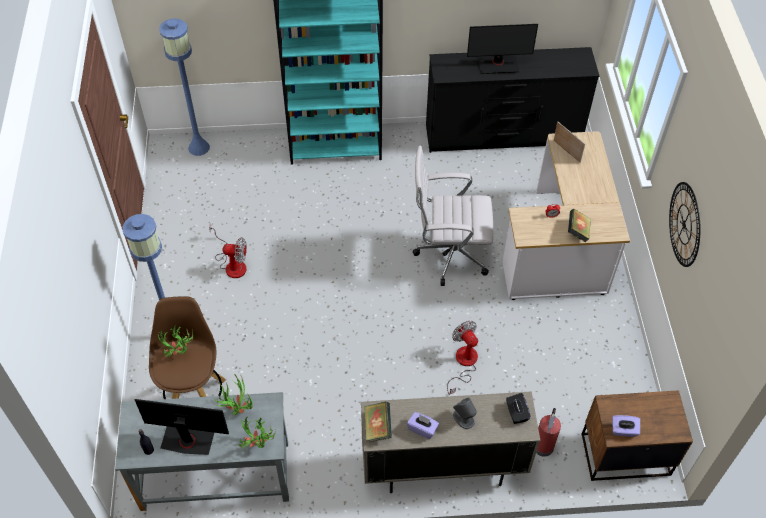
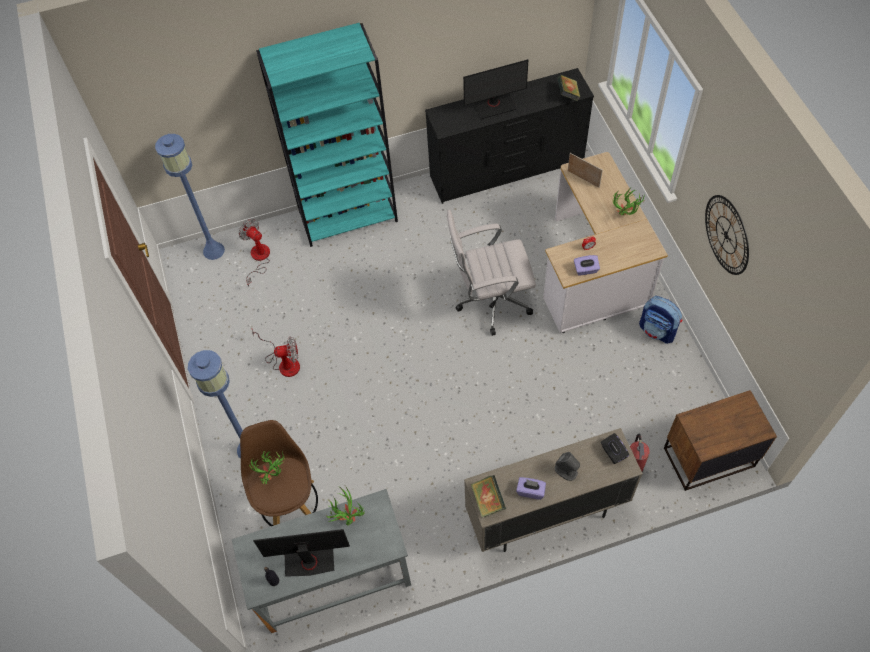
camera: 10 degrees left, 5 degrees up
potted plant [238,417,277,448] -> potted plant moved to [613,187,645,215]
fan [447,321,478,395] -> fan moved to [239,219,270,286]
book [568,209,591,243] -> book moved to [557,75,580,101]
purple tissue box [612,415,640,437] -> purple tissue box moved to [574,255,600,276]
none -> backpack [639,296,682,344]

